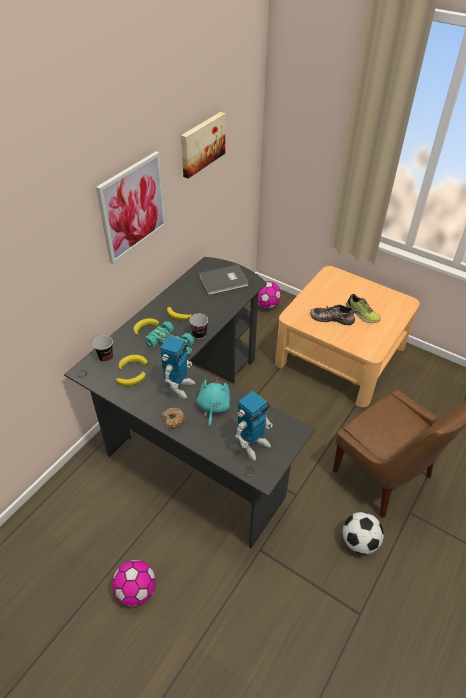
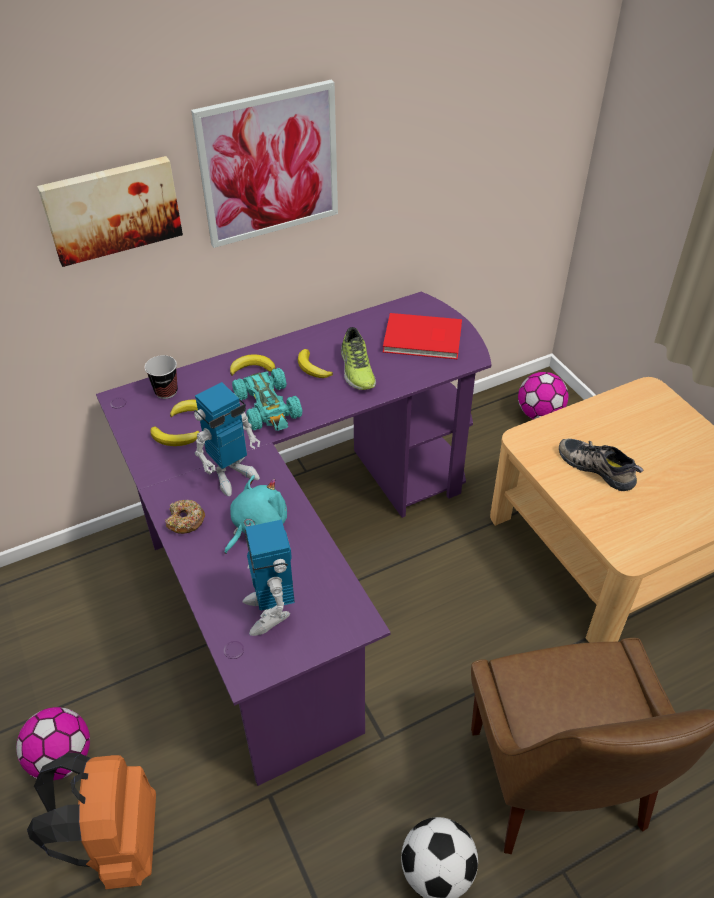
camera: 30 degrees right, 0 degrees up
black desk [64,257,315,548] -> purple desk [96,292,492,786]
picture [181,112,225,179] -> picture moved to [37,156,183,267]
cup [190,314,208,339] -> none
grey book [199,265,249,295] -> red book [383,313,462,359]
toy robot [235,391,272,461] -> toy robot turned 90 degrees clockwise [243,520,295,636]
shoe [346,294,381,323] -> shoe moved to [341,327,376,390]
none -> orange backpack [27,752,156,889]

